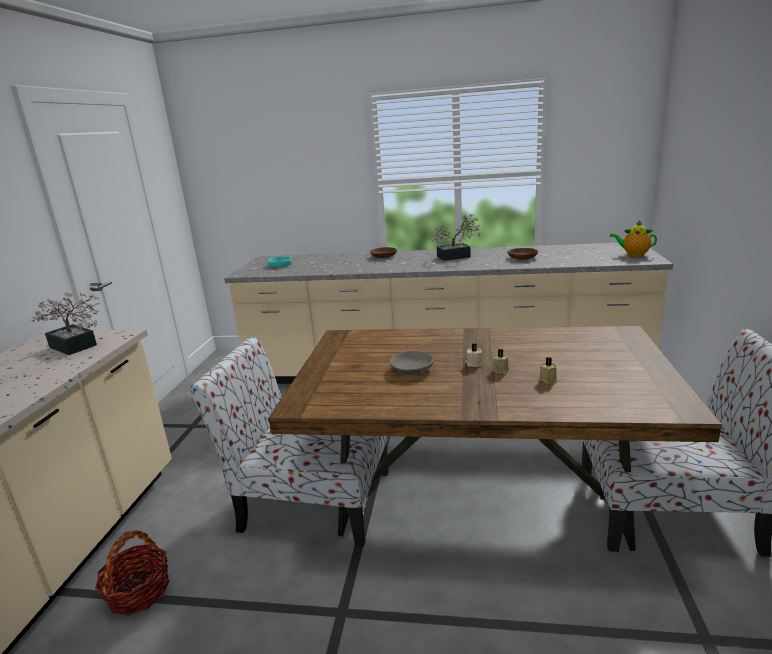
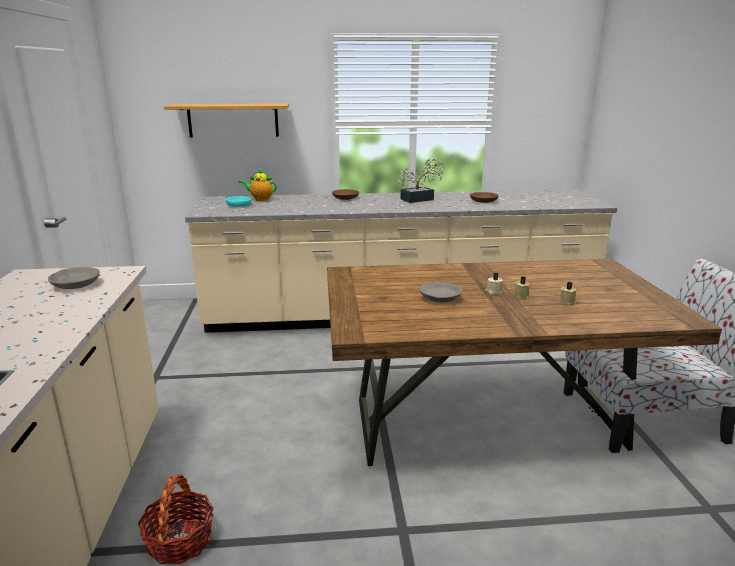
camera: 15 degrees left, 0 degrees up
potted plant [31,292,99,355] -> grey bowl [48,267,100,289]
chair [190,336,389,547] -> none
teapot [610,220,657,257] -> teapot moved to [239,168,276,201]
none -> shelf [164,103,289,137]

